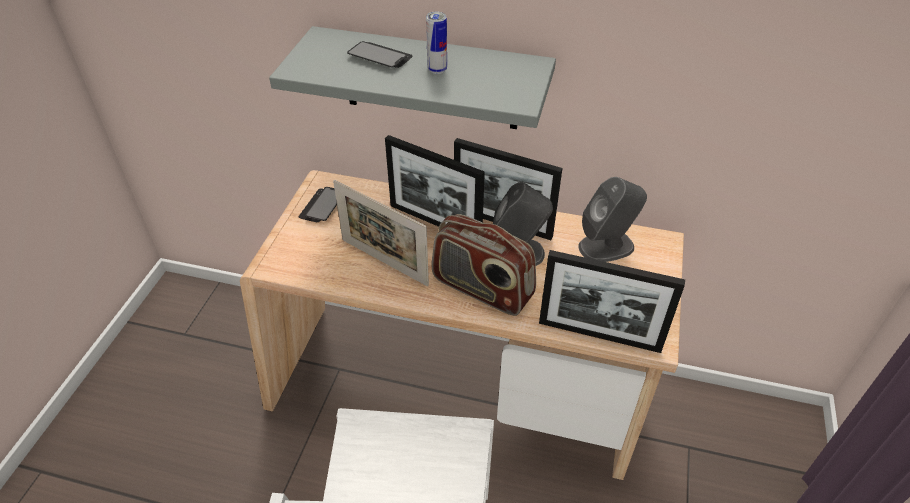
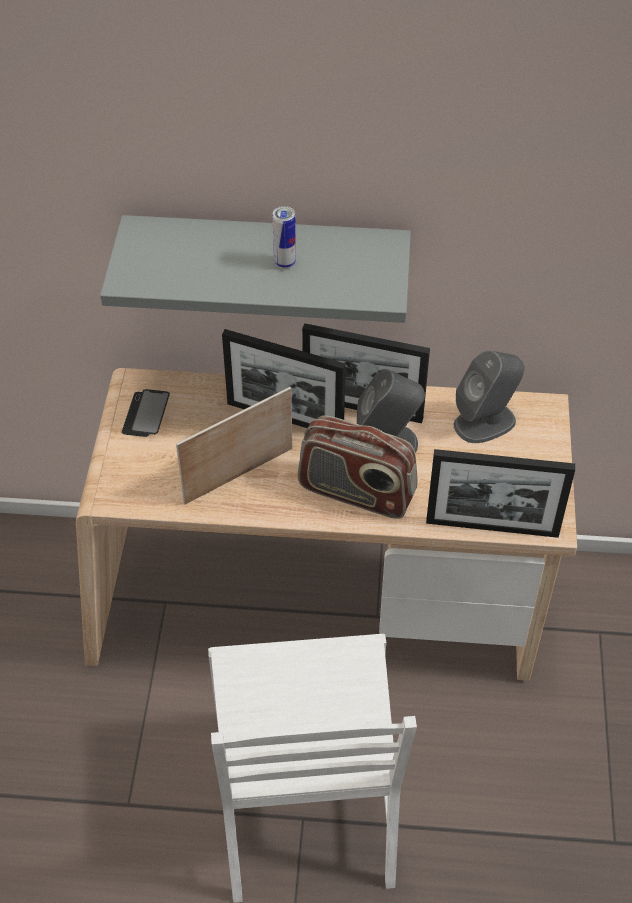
camera: 10 degrees left, 5 degrees up
picture frame [333,180,429,286] -> picture frame turned 120 degrees clockwise [176,387,293,505]
phone [347,41,412,68] -> none

